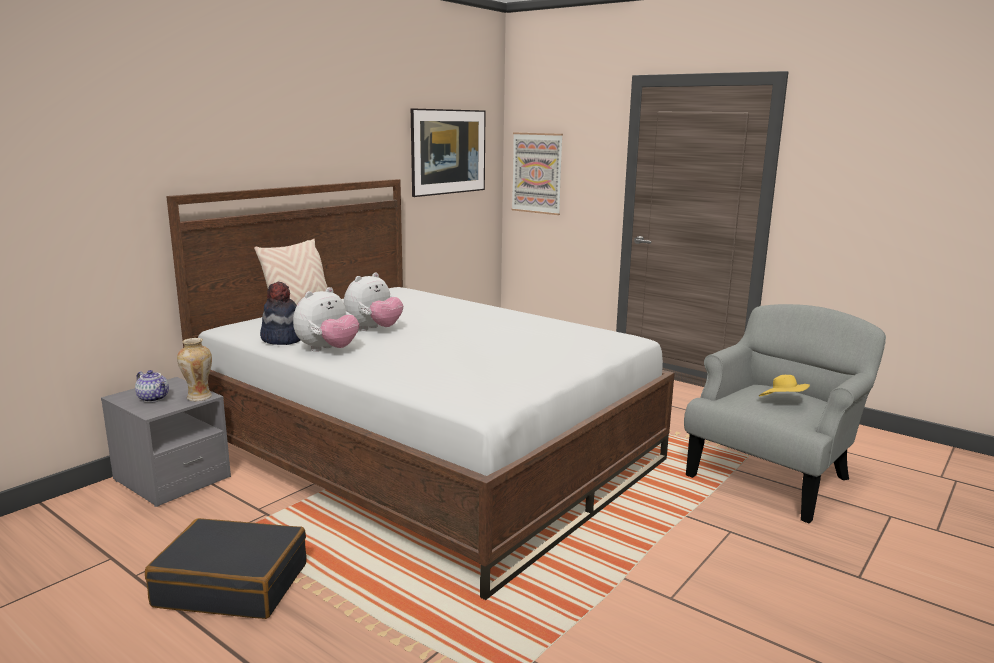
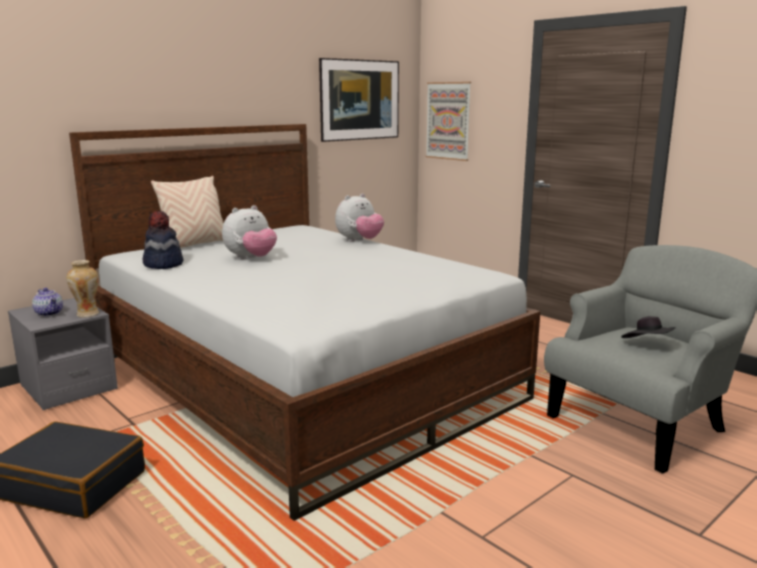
camera: 10 degrees right, 0 degrees up
plush toy [293,287,359,351] -> plush toy moved to [335,193,384,242]
yellow hat [759,375,810,396] -> black hat [621,316,676,338]

